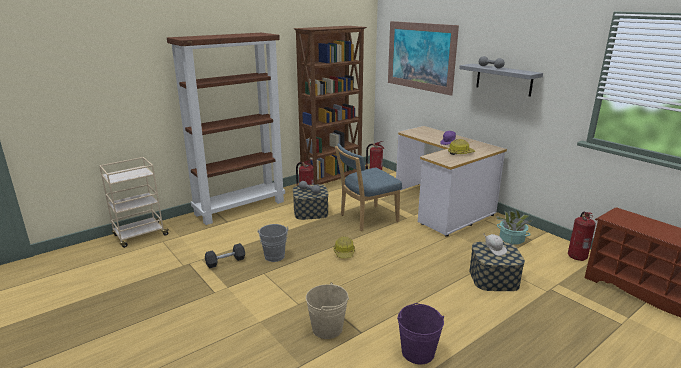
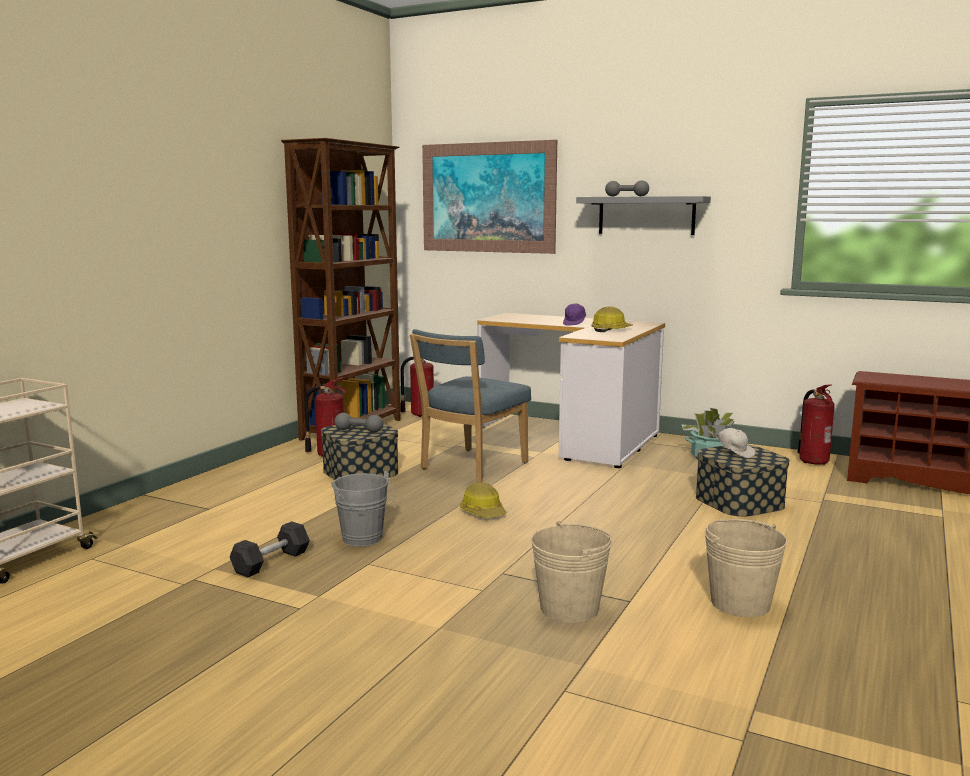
camera: 25 degrees left, 10 degrees down
brown bookcase [167,33,285,225] -> none
purple bucket [397,303,444,364] -> beige bucket [704,519,787,617]

